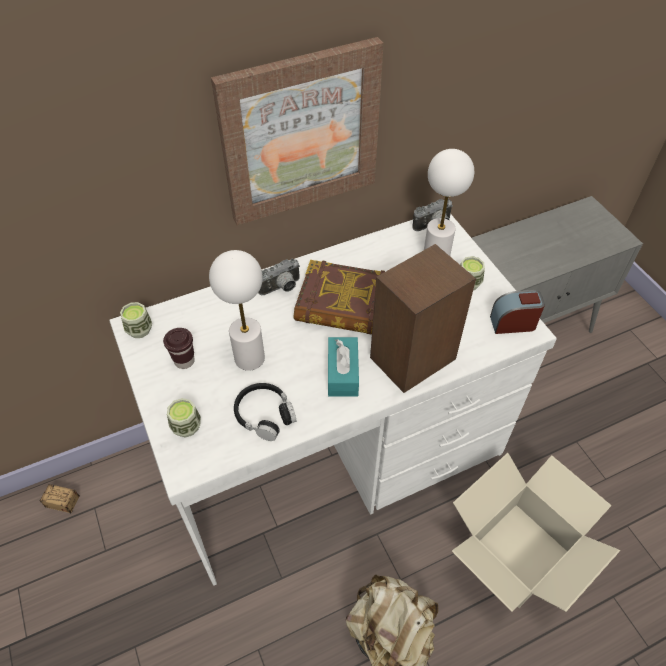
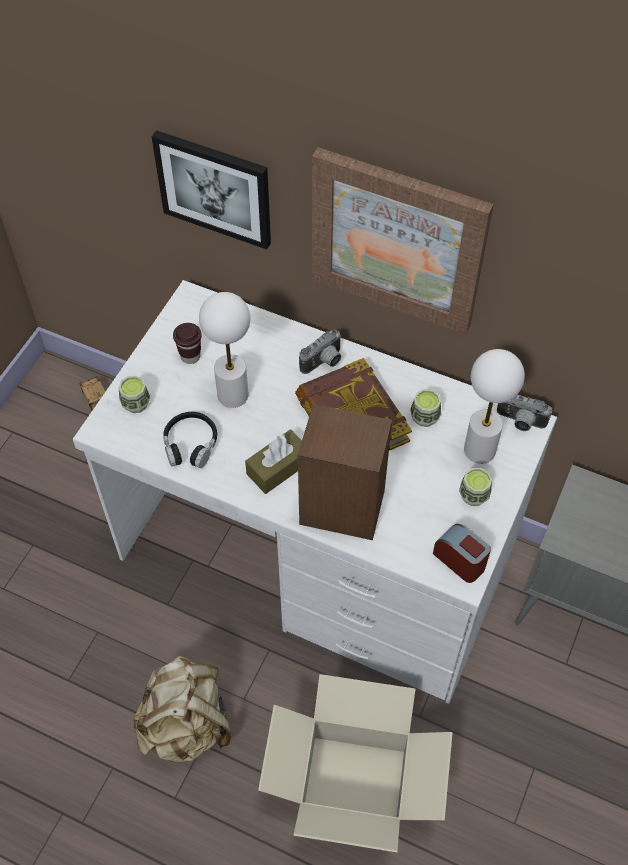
camera: 50 degrees right, 5 degrees up
cup [120,302,152,338] -> cup moved to [410,389,441,427]
camera [258,258,300,295] -> camera turned 60 degrees counterclockwise [299,330,342,374]
turquoise tissue box [328,337,359,397] -> brown tissue box [245,430,302,494]
none -> picture [151,130,271,249]

